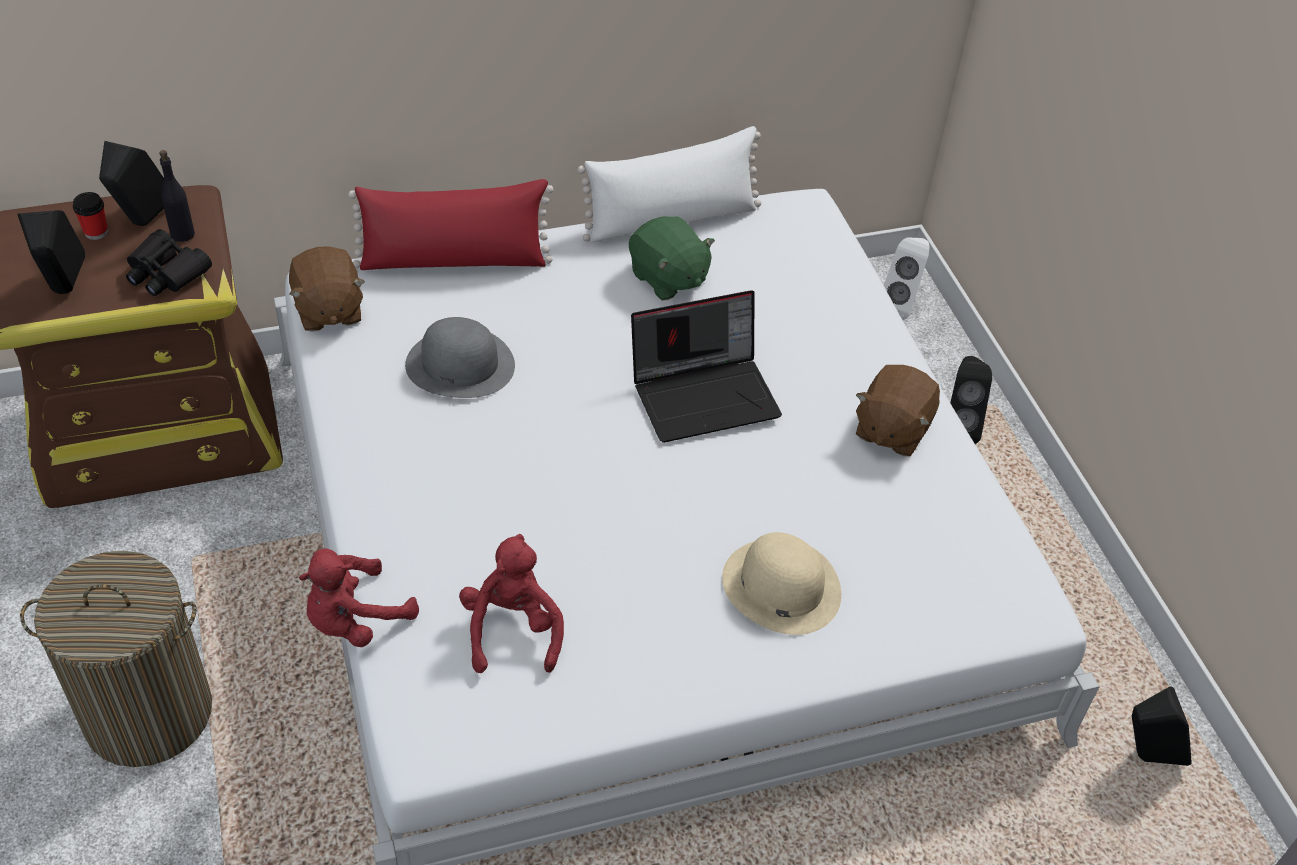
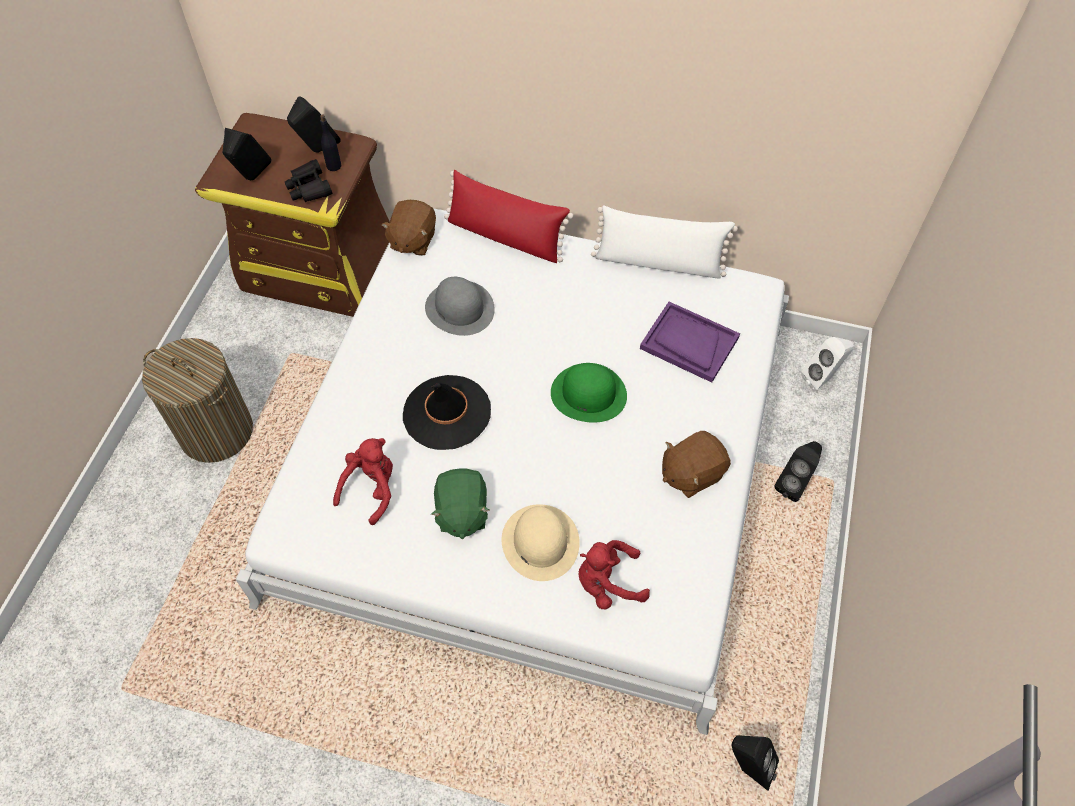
camera: 35 degrees right, 10 degrees up
cup [73,192,108,240] -> none
red plush toy [299,548,419,647] -> red plush toy moved to [578,540,650,610]
green plush toy [629,216,715,300] -> green plush toy moved to [431,469,490,539]
laptop [631,290,782,443] -> green hat [551,363,627,423]
none -> black hat [403,375,491,450]
none -> purple tray [640,302,740,383]

